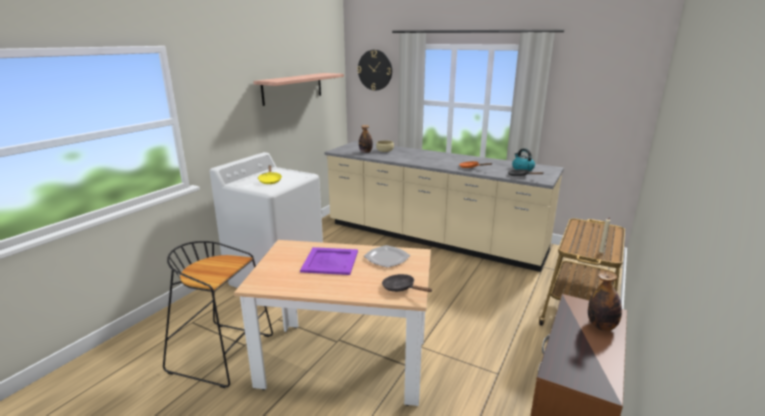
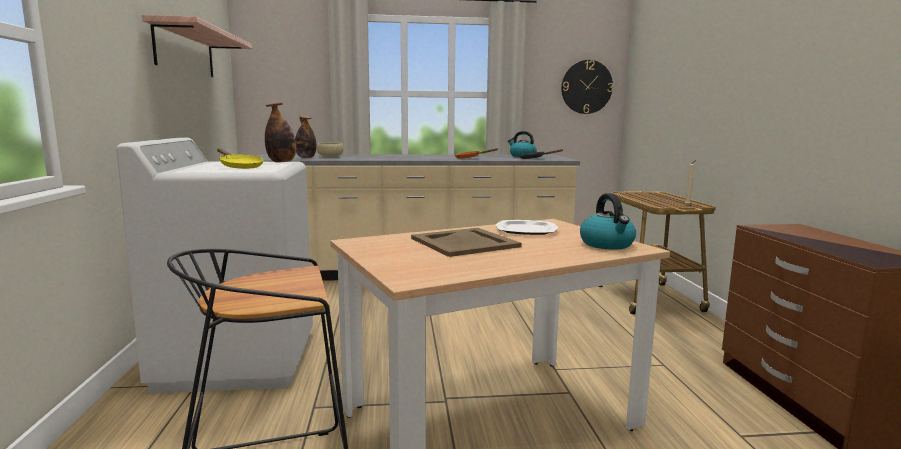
camera: 35 degrees left, 10 degrees down
purple tray [300,247,358,275] -> beige tray [411,228,522,257]
wall clock [357,50,392,91] -> wall clock moved to [561,60,613,114]
black frying pan [382,274,432,292] -> kettle [580,193,636,250]
bottle [588,271,622,331] -> bottle moved to [265,103,296,163]

